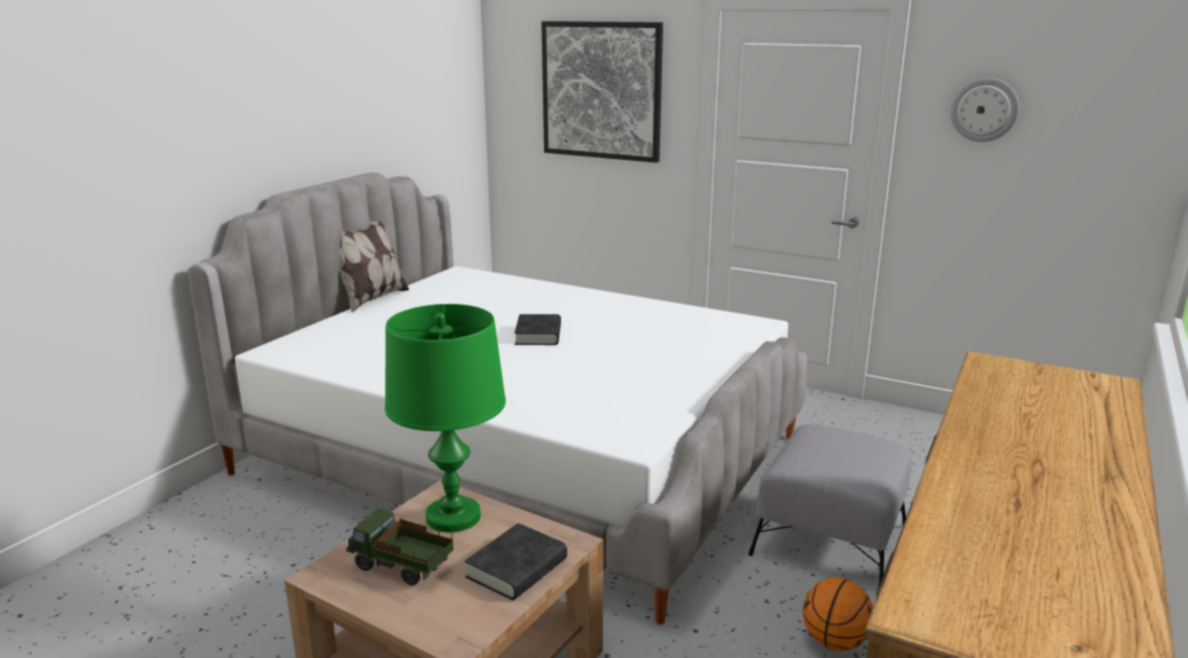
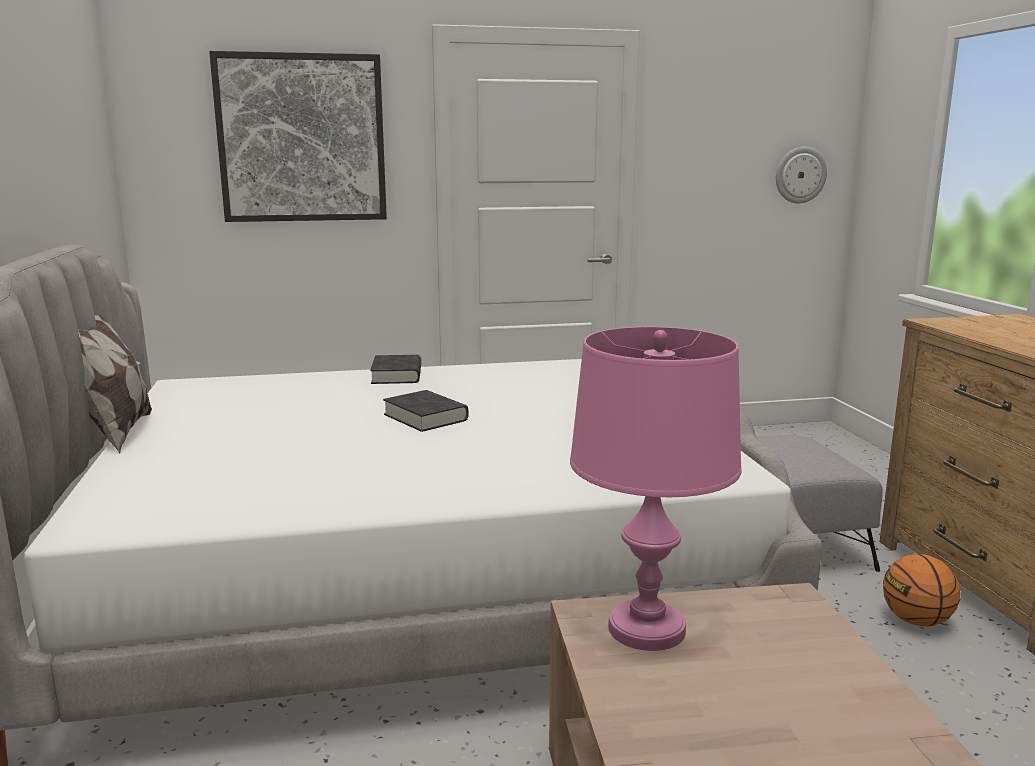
camera: 40 degrees left, 5 degrees down
toy truck [346,508,454,586] -> none
green table lamp [385,304,506,532] -> pink table lamp [570,327,742,651]
black book [465,523,567,600] -> black book moved to [370,355,421,384]
wall clock [950,78,1019,142] -> wall clock moved to [776,147,827,204]

